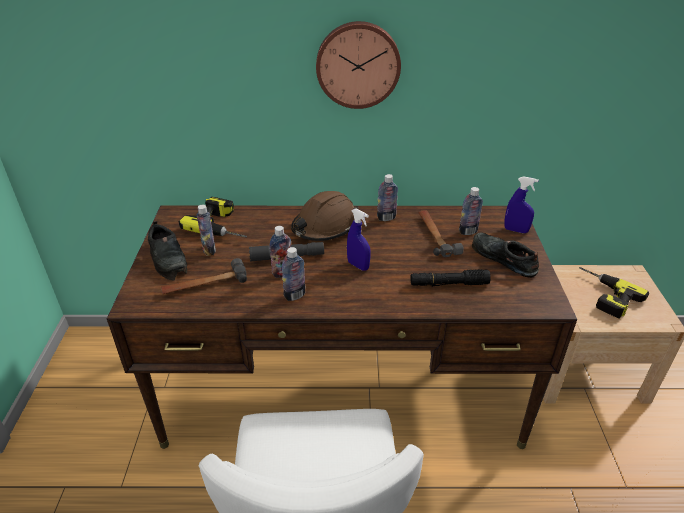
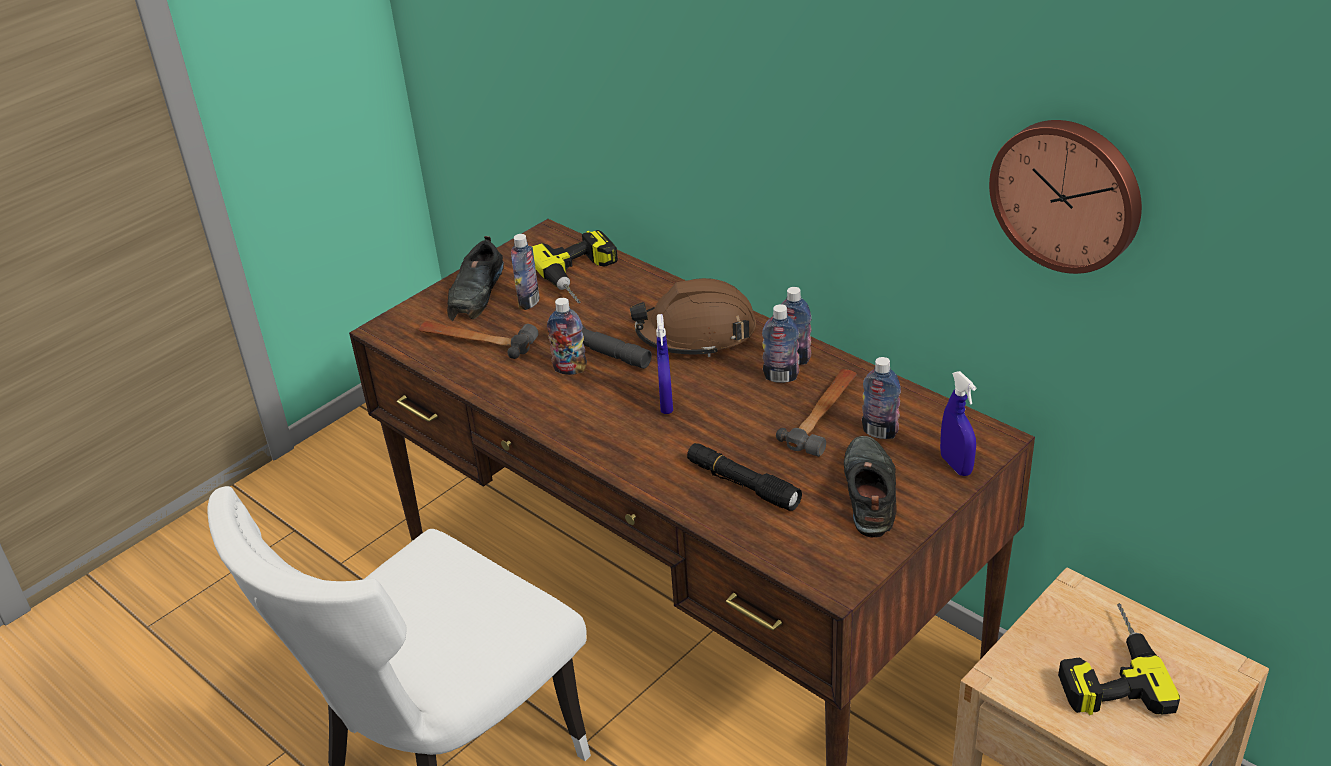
camera: 45 degrees right, 0 degrees up
bottle [282,247,305,301] -> bottle moved to [762,304,799,383]
wall clock [316,21,401,109] -> wall clock moved to [989,120,1142,274]

